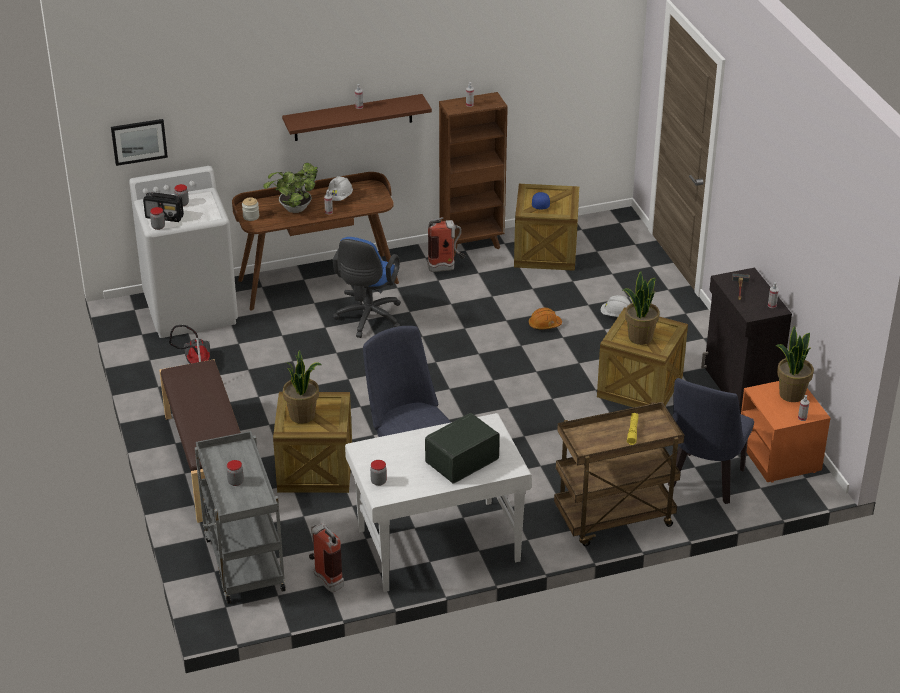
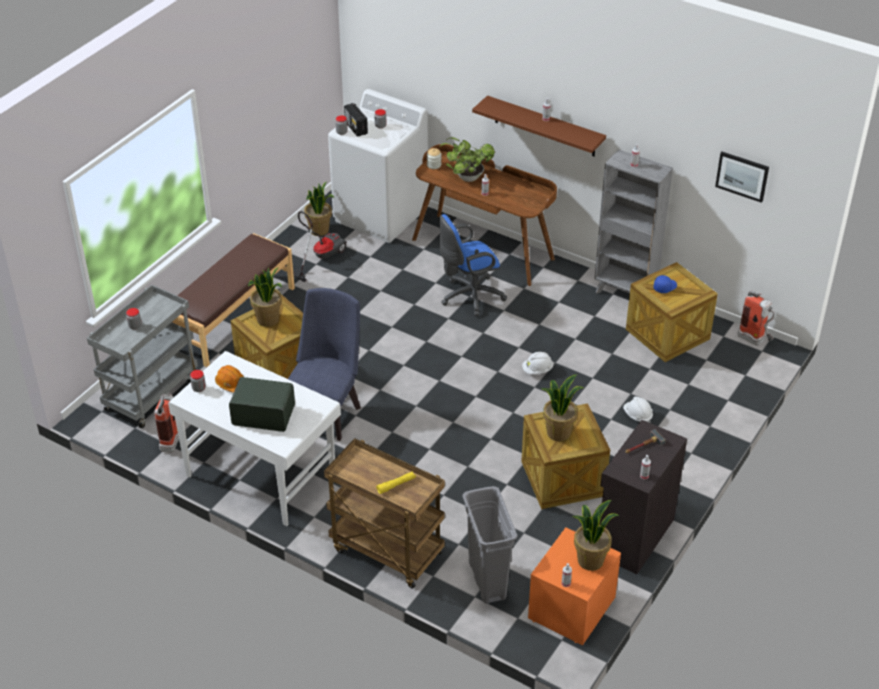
camera: 50 degrees right, 5 degrees up
picture [111,119,168,166] -> picture moved to [715,152,769,203]
white hard hat [326,176,353,201] -> white hard hat moved to [522,352,553,374]
fire extinguisher [428,217,465,272] -> fire extinguisher moved to [738,290,775,346]
brown bookcase [439,92,508,256] -> grey bookcase [594,149,673,294]
orange hard hat [529,308,562,329] -> orange hard hat moved to [215,365,244,393]
blue chair [668,378,754,504] -> grey trash can [463,486,518,604]
none -> potted plant [304,182,334,236]

